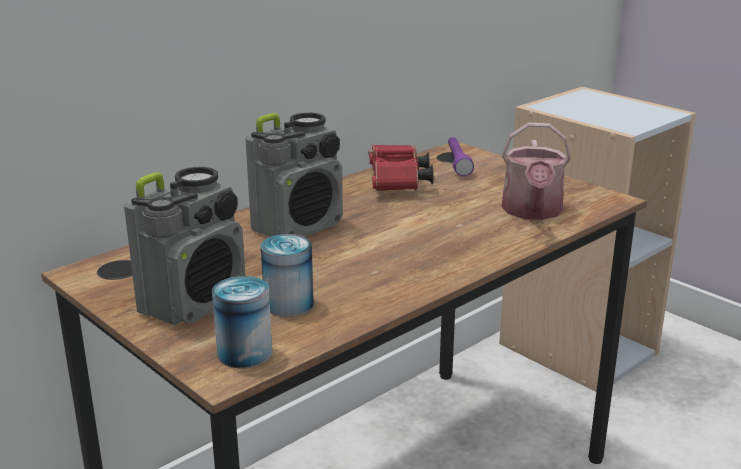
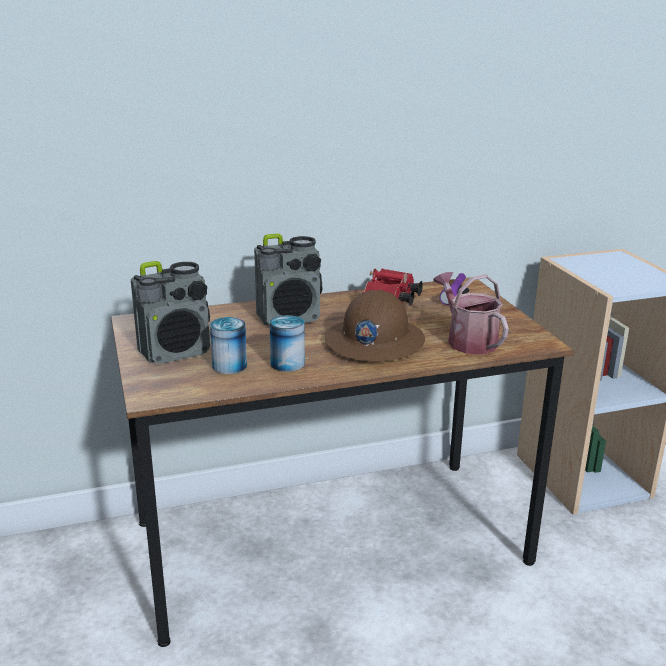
camera: 25 degrees right, 0 degrees up
can [212,276,272,368] -> can moved to [269,315,305,372]
watering can [502,123,571,220] -> watering can turned 120 degrees clockwise [433,272,509,355]
none -> brown hard hat [325,290,425,361]

